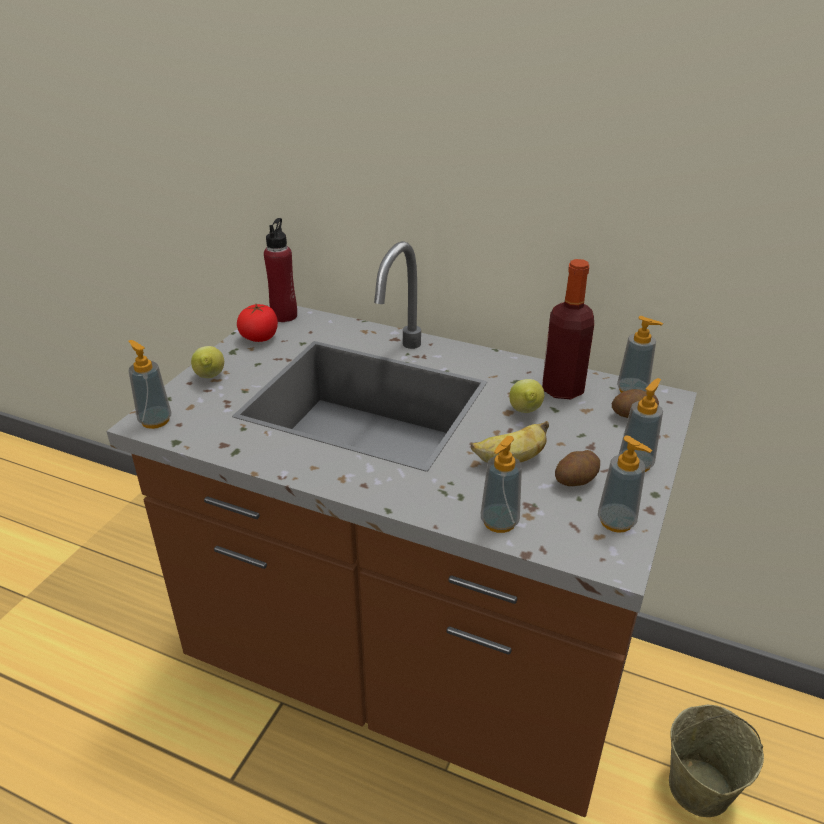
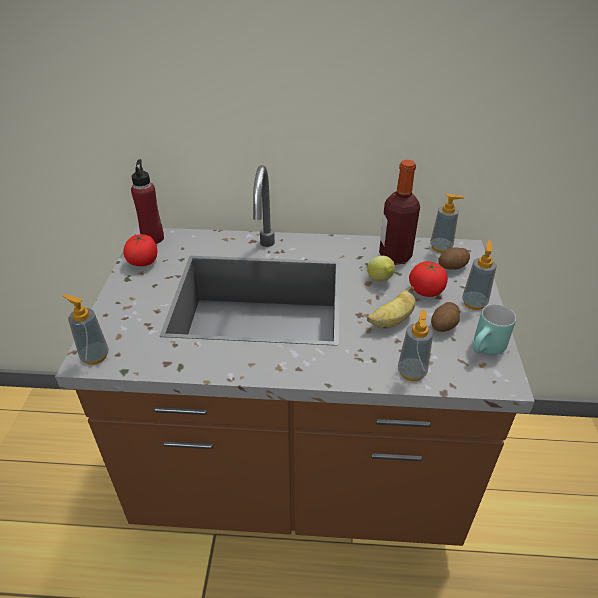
camera: 20 degrees left, 5 degrees up
lemon [191,346,224,378] -> none
soap dispenser [598,436,652,533] -> turquoise mug [473,304,516,355]
beige bucket [669,705,764,817] -> none
none -> tomato [409,261,448,297]

